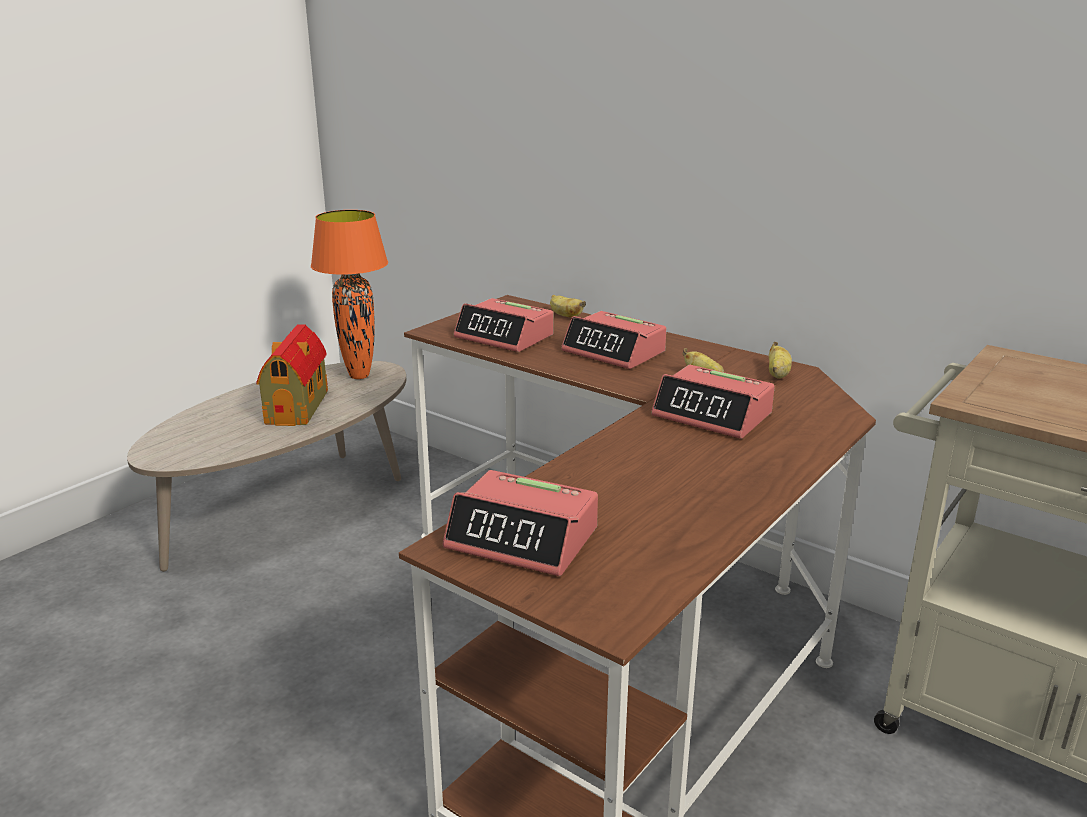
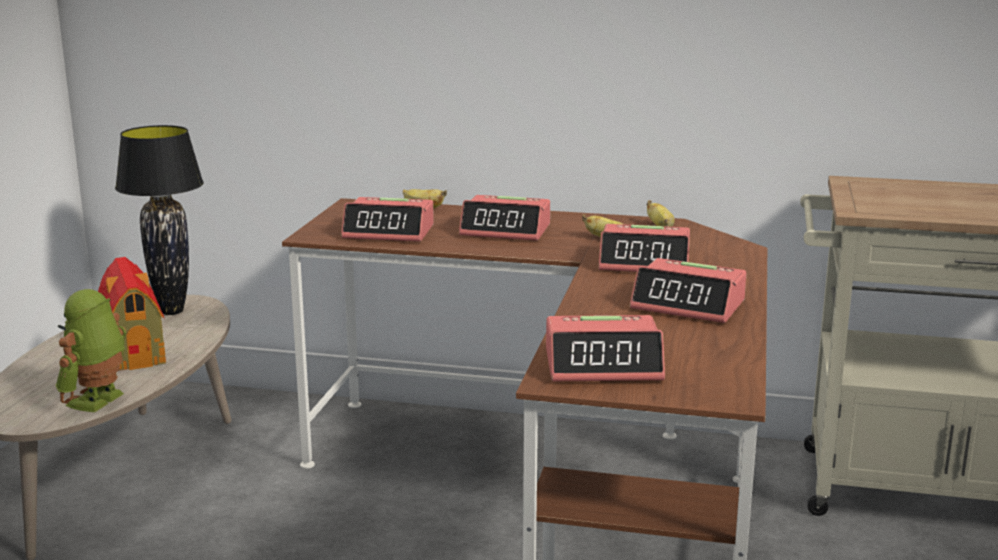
camera: 25 degrees left, 5 degrees down
orange table lamp [311,210,388,379] -> black table lamp [115,125,204,315]
none -> toy robot [55,289,126,412]
none -> alarm clock [630,258,746,323]

